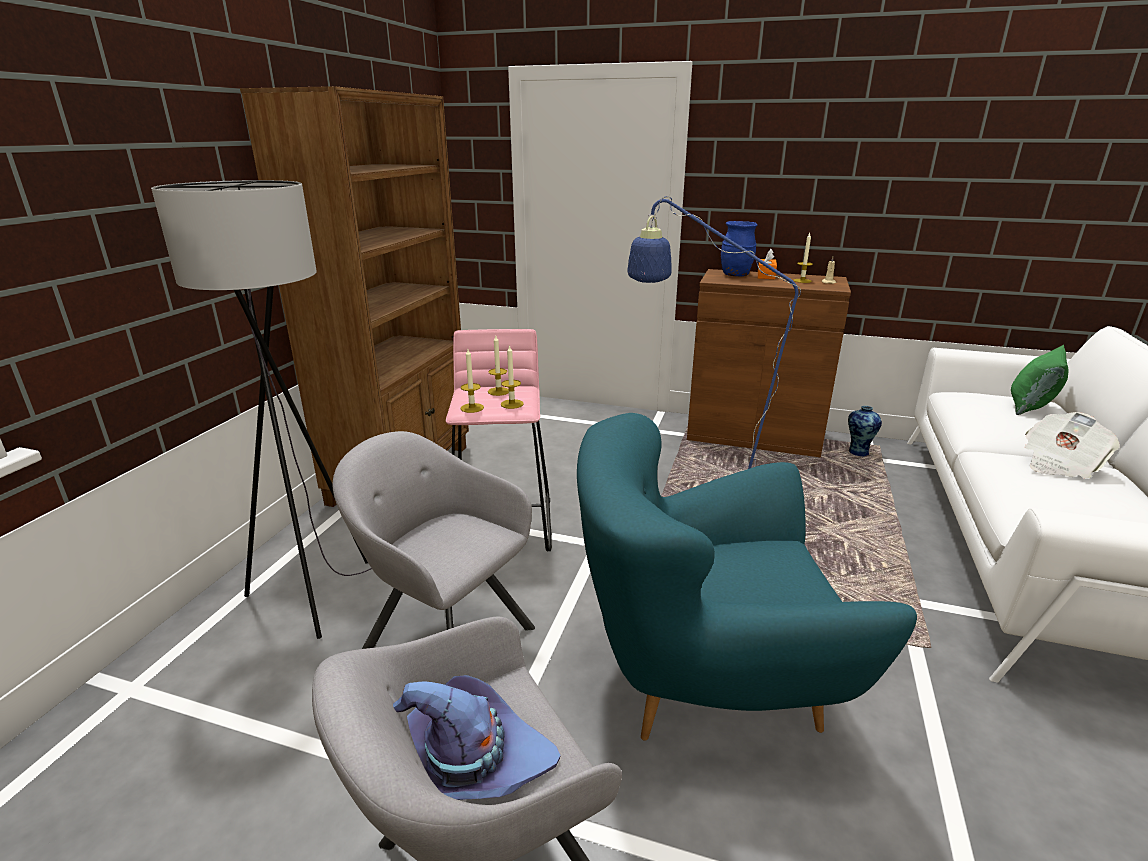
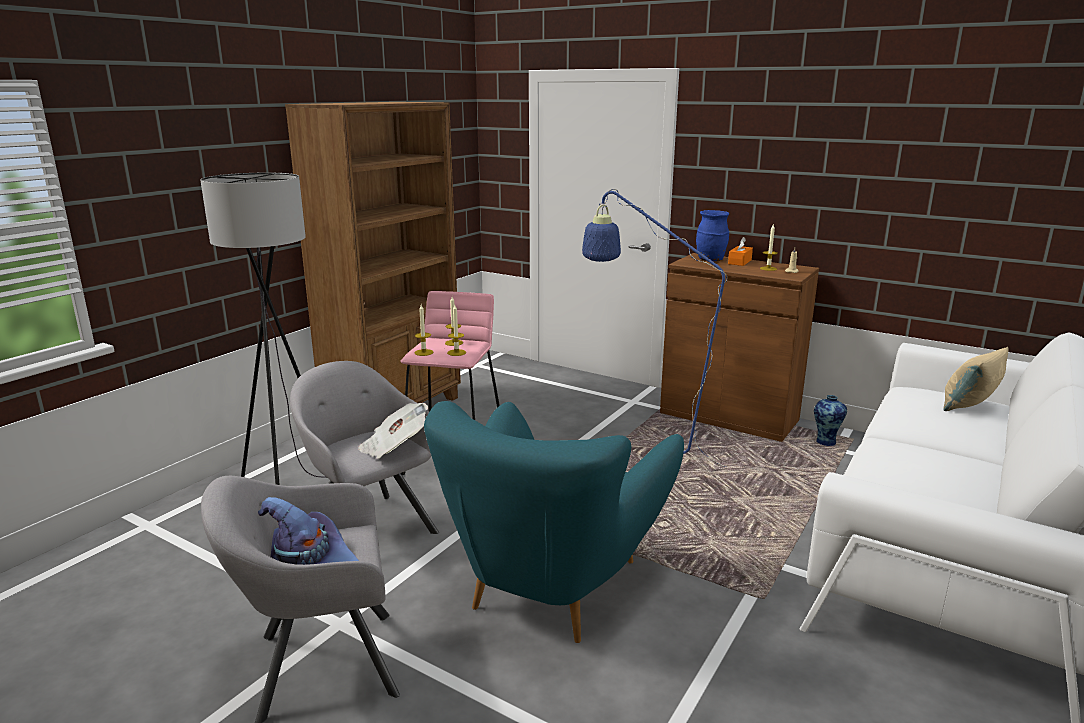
camera: 15 degrees right, 5 degrees down
turquoise armchair [577,413,917,741] -> turquoise armchair turned 75 degrees counterclockwise [424,401,684,643]
green pillow [1011,345,1069,415] -> beige pillow [944,347,1009,411]
newspaper [1025,412,1120,478] -> newspaper moved to [358,403,429,458]

